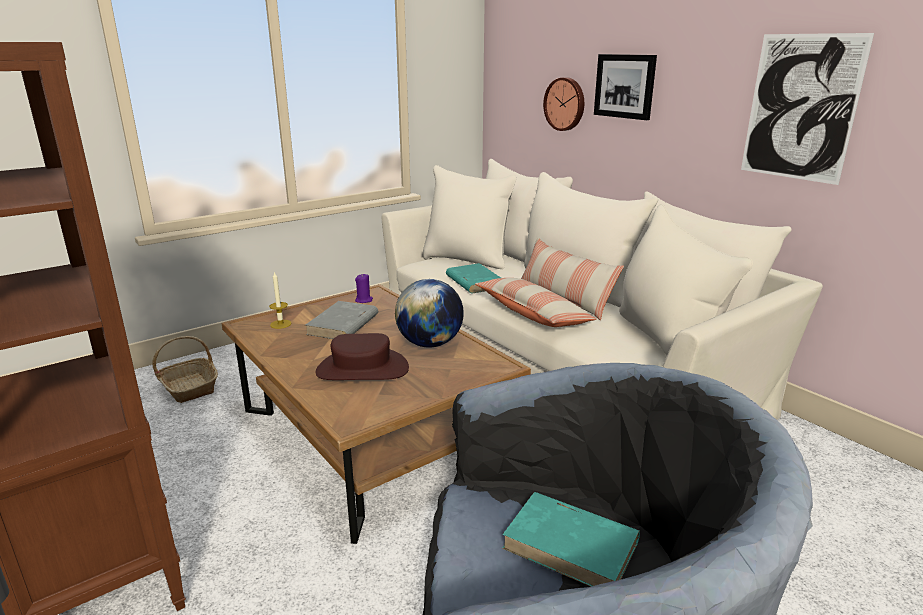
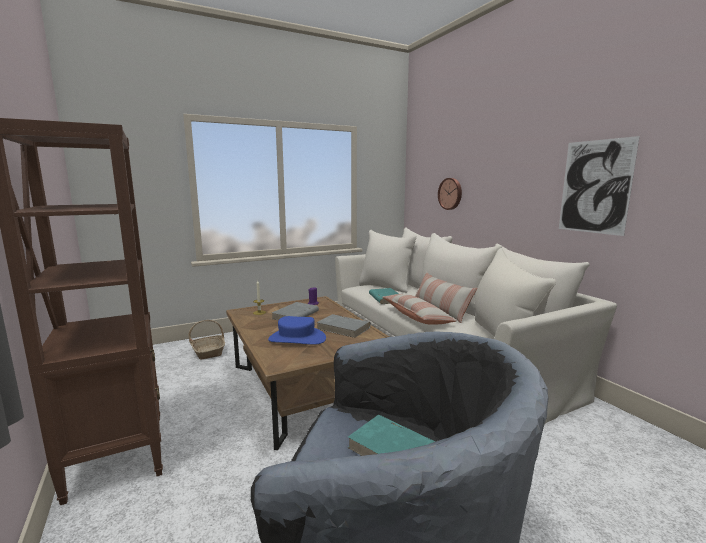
camera: 10 degrees right, 10 degrees down
brown hat [316,333,409,380] -> blue hat [268,316,326,345]
globe [395,279,464,347] -> grey book [316,314,371,338]
picture [594,54,657,120] -> none

